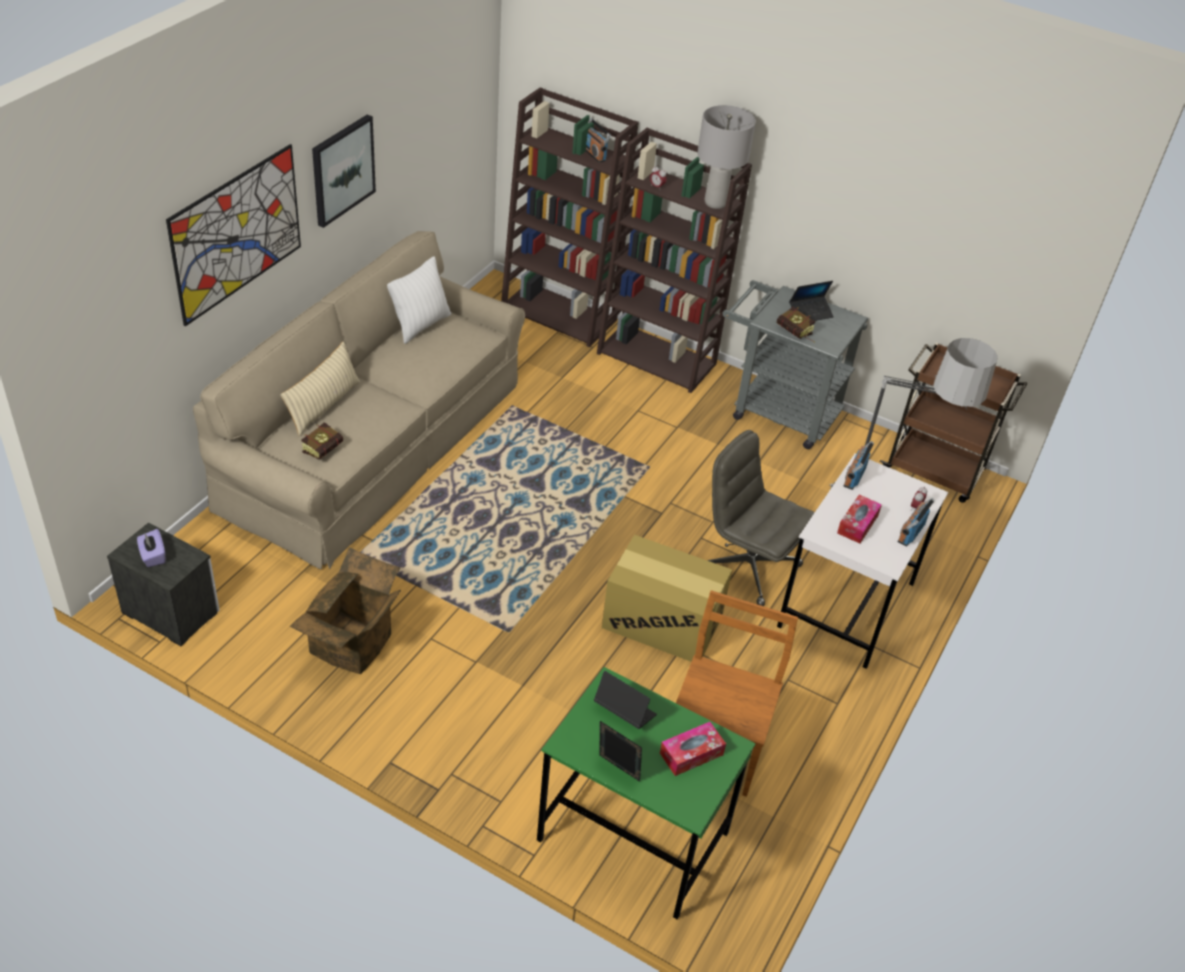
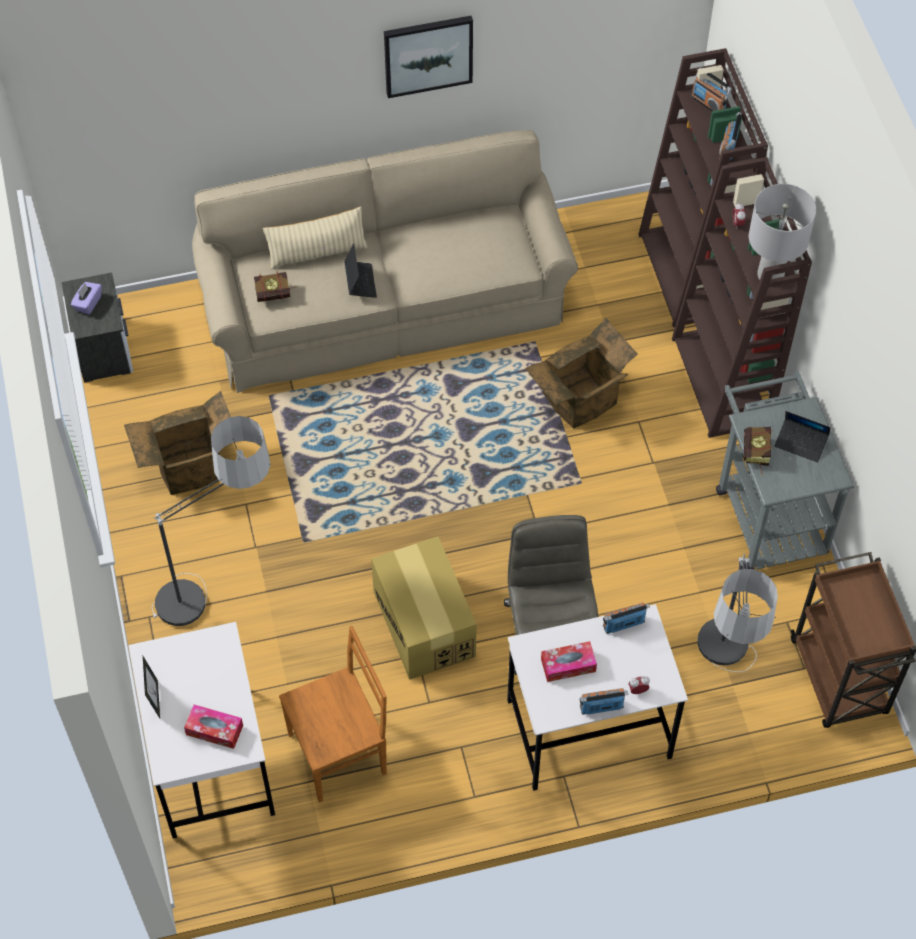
camera: 50 degrees right, 15 degrees up
picture [166,144,301,327] -> none
white pillow [387,256,451,344] -> none
green desk [537,667,756,920] -> white desk [128,622,275,839]
laptop [594,671,657,729] -> laptop moved to [344,243,377,298]
none -> floor lamp [152,416,270,626]
none -> cardboard box [525,318,638,428]
none -> radio [691,67,732,111]

